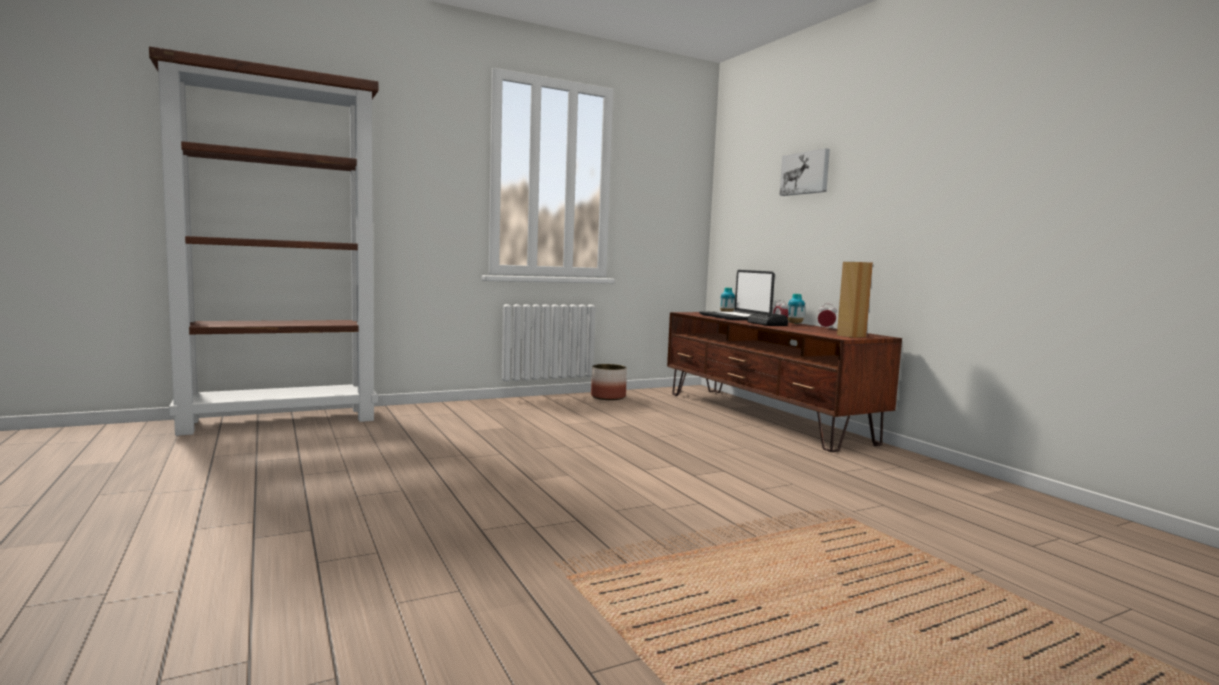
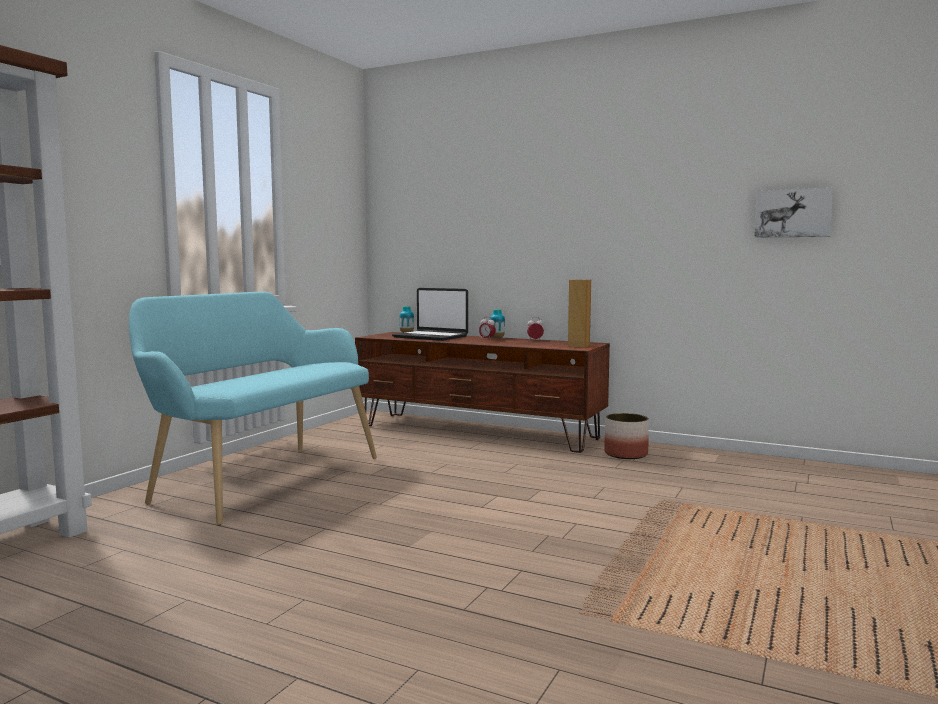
camera: 35 degrees left, 0 degrees up
planter [591,364,627,400] -> planter moved to [604,413,649,459]
radio [747,313,788,326] -> none
picture [780,148,830,196] -> picture moved to [754,187,833,238]
none -> turquoise bench [129,291,377,525]

